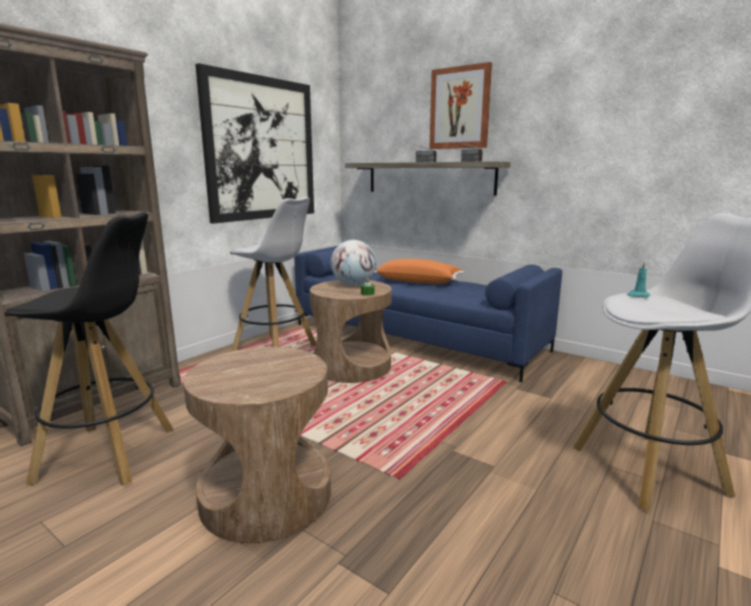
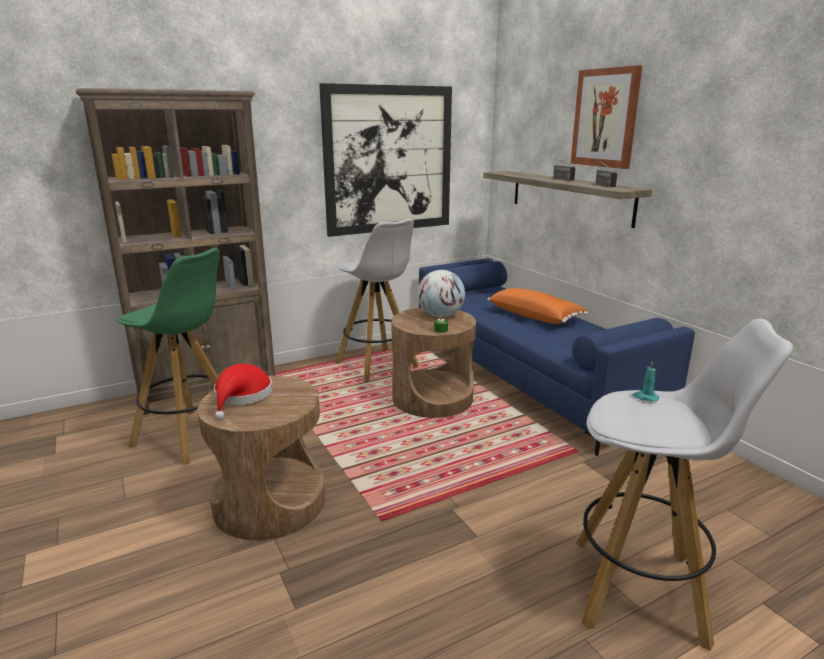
camera: 25 degrees right, 5 degrees up
black stool [5,212,173,486] -> green stool [117,248,219,465]
none -> red hat [214,364,272,420]

